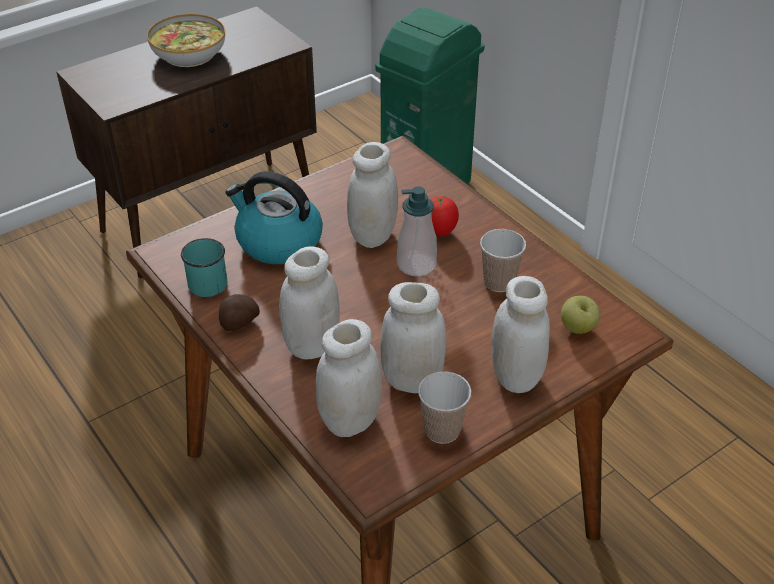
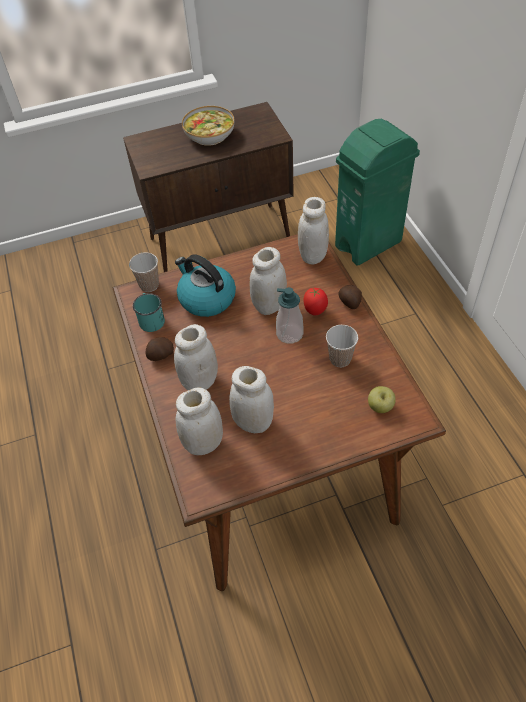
camera: 20 degrees right, 10 degrees up
cup [418,371,471,444] -> cup moved to [129,252,159,292]
white jar [491,276,550,393] -> white jar moved to [298,197,329,264]
none -> potato [338,285,362,309]

